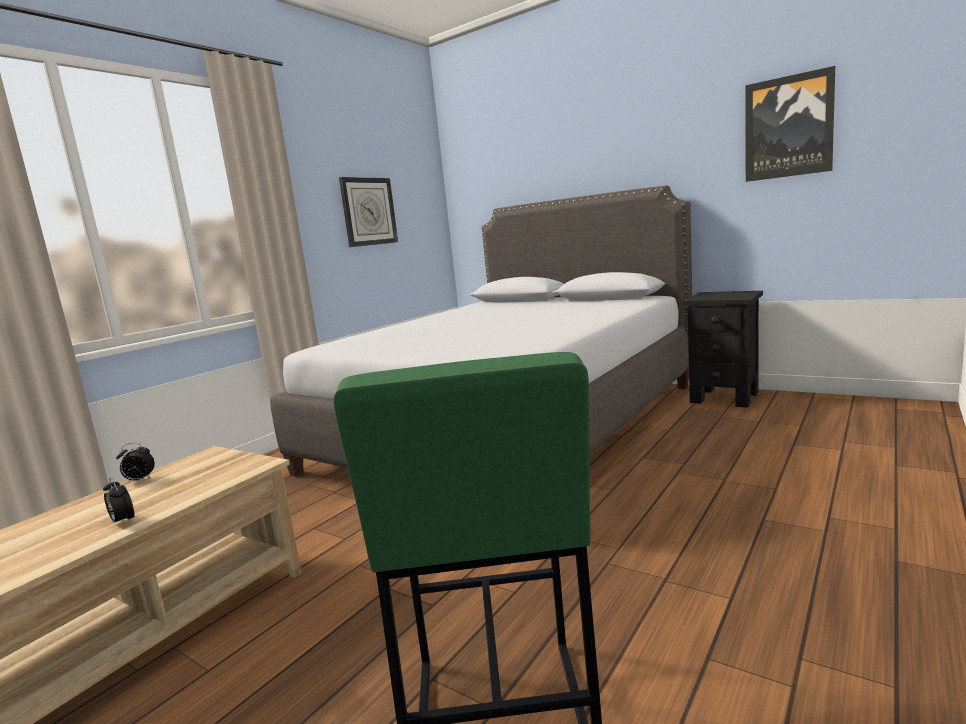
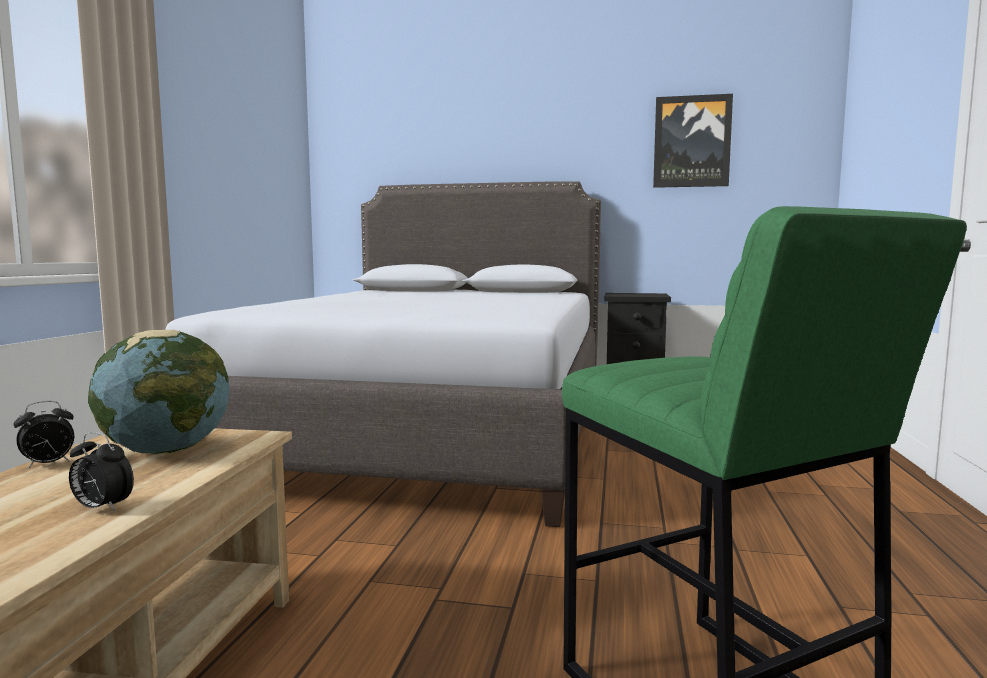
camera: 25 degrees left, 5 degrees down
wall clock [339,177,398,247] -> none
none -> globe [88,330,229,455]

